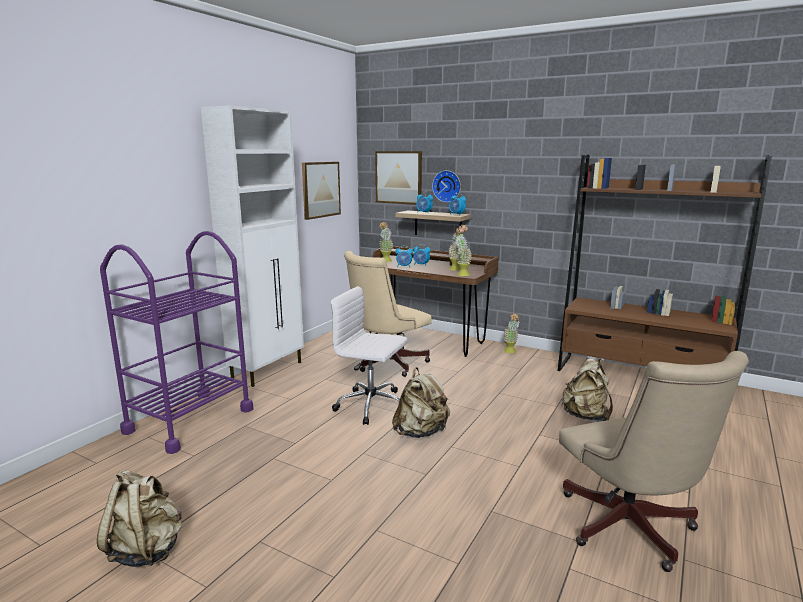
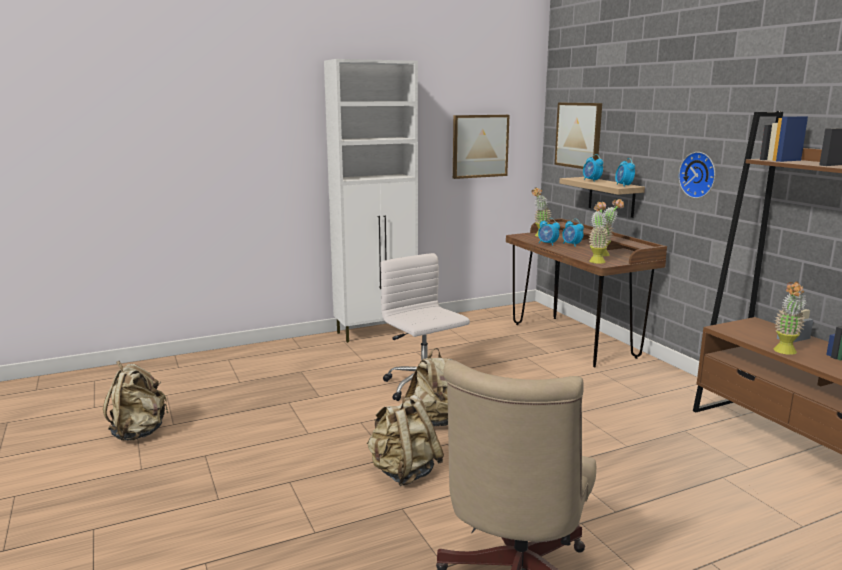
camera: 35 degrees right, 0 degrees up
purple cart [100,231,253,454] -> none
beige office chair [344,251,432,377] -> none
wall clock [432,170,461,202] -> wall clock moved to [679,152,715,198]
potted plant [503,313,520,353] -> potted plant moved to [773,281,806,355]
beige backpack [562,358,613,422] -> beige backpack moved to [367,395,444,486]

